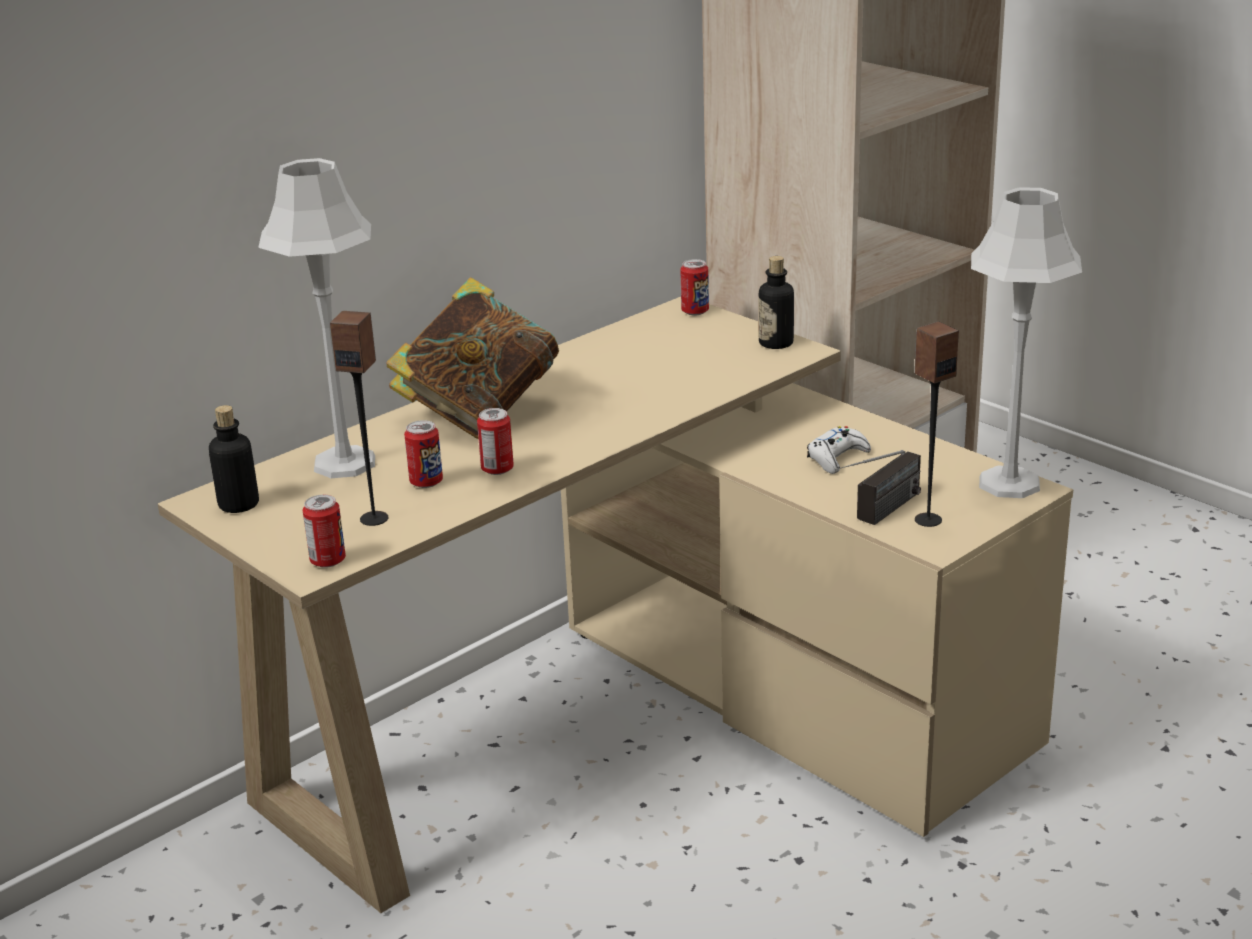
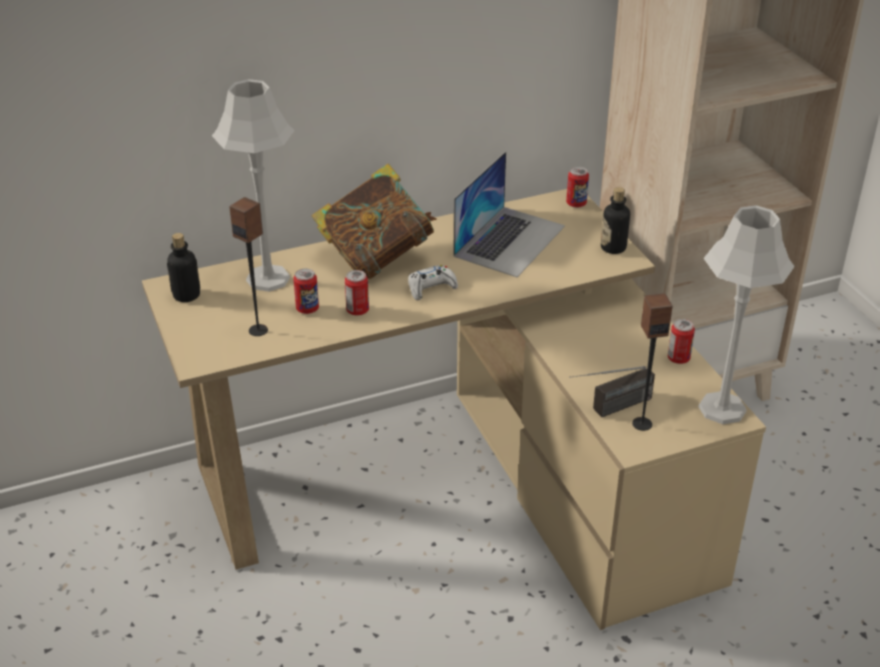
camera: 20 degrees right, 10 degrees up
can [303,495,346,568] -> can moved to [668,319,695,364]
white game controller [807,426,871,474] -> white game controller moved to [408,265,458,300]
none -> laptop [453,151,565,277]

